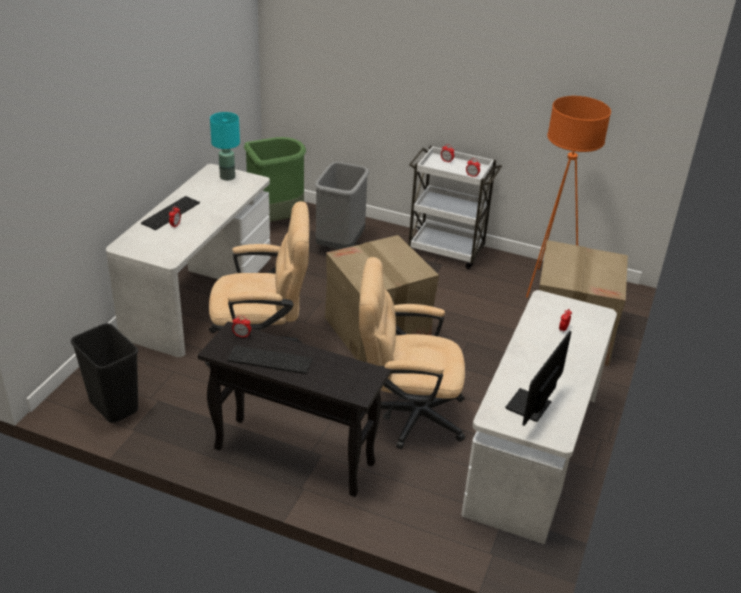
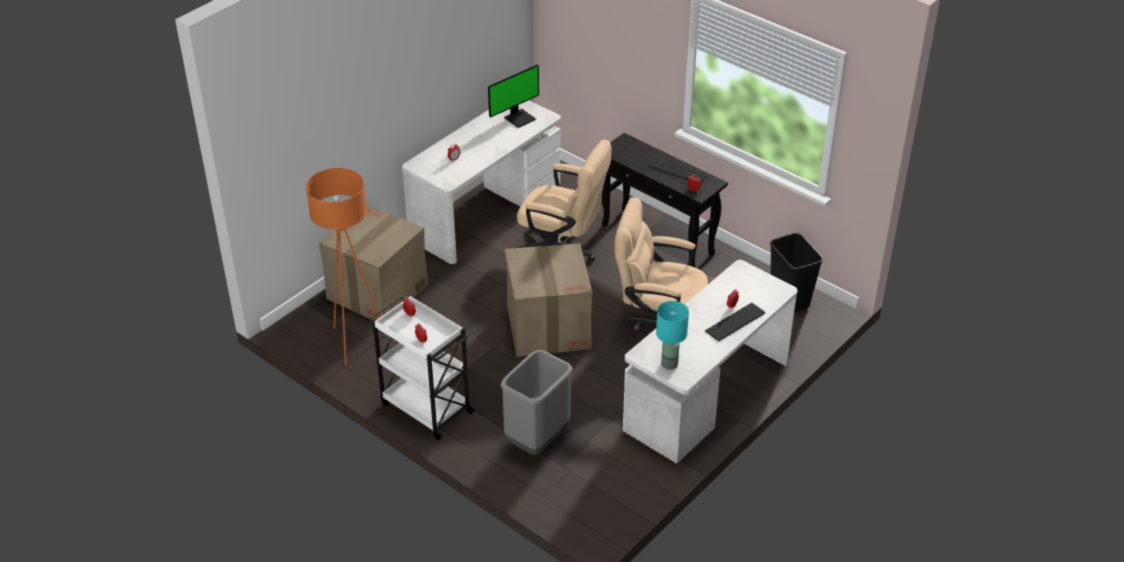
camera: 160 degrees left, 5 degrees up
green trash can [244,137,306,222] -> none

